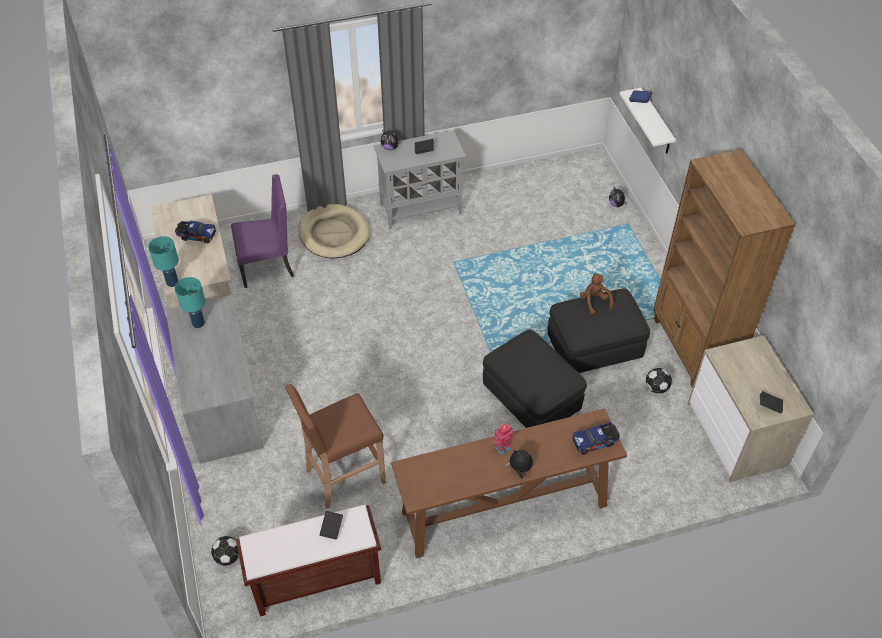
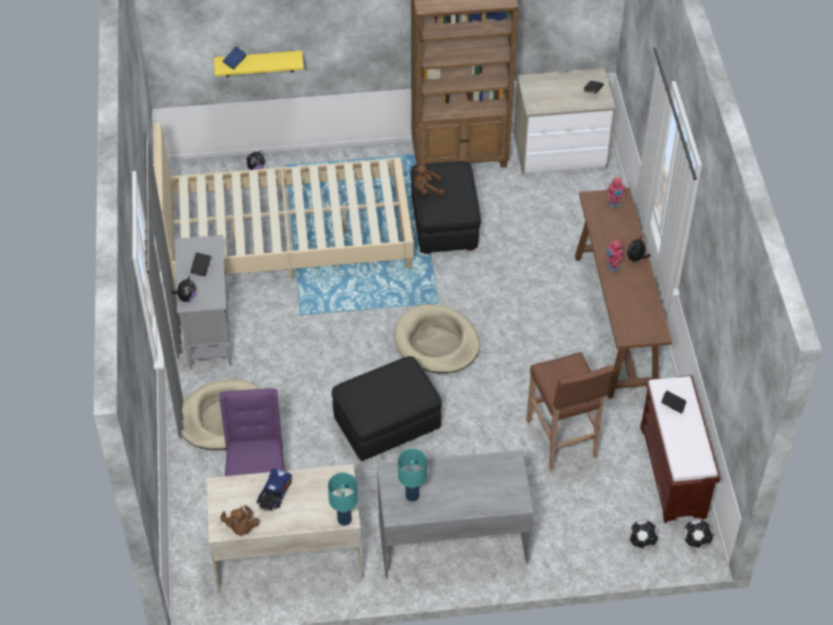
camera: 80 degrees left, 0 degrees up
black ottoman [483,330,587,428] -> black ottoman moved to [332,356,442,461]
toy truck [573,422,620,455] -> toy robot [607,178,625,208]
white shelf [620,88,676,154] -> yellow shelf [214,51,304,77]
football [646,368,672,394] -> football moved to [684,519,713,549]
none -> beige bed [153,122,414,289]
none -> brown plush toy [220,505,259,535]
none -> beige dog bed [394,304,480,373]

